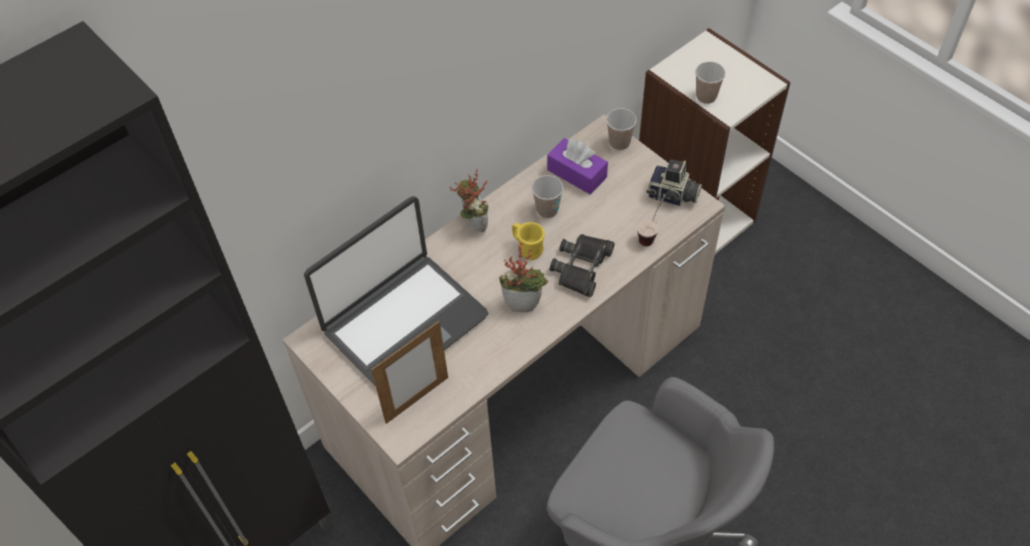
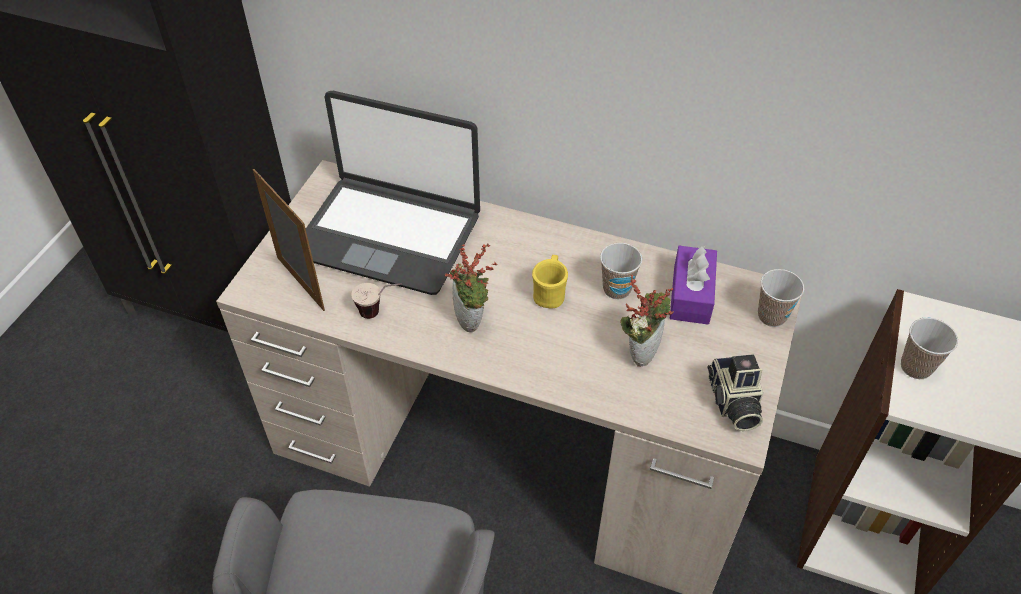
camera: 60 degrees right, 5 degrees down
picture frame [371,321,448,424] -> picture frame turned 150 degrees counterclockwise [253,169,325,311]
potted plant [449,169,489,232] -> potted plant moved to [620,275,674,367]
black binoculars [550,234,615,297] -> none
cup [637,198,664,246] -> cup moved to [351,283,403,319]

